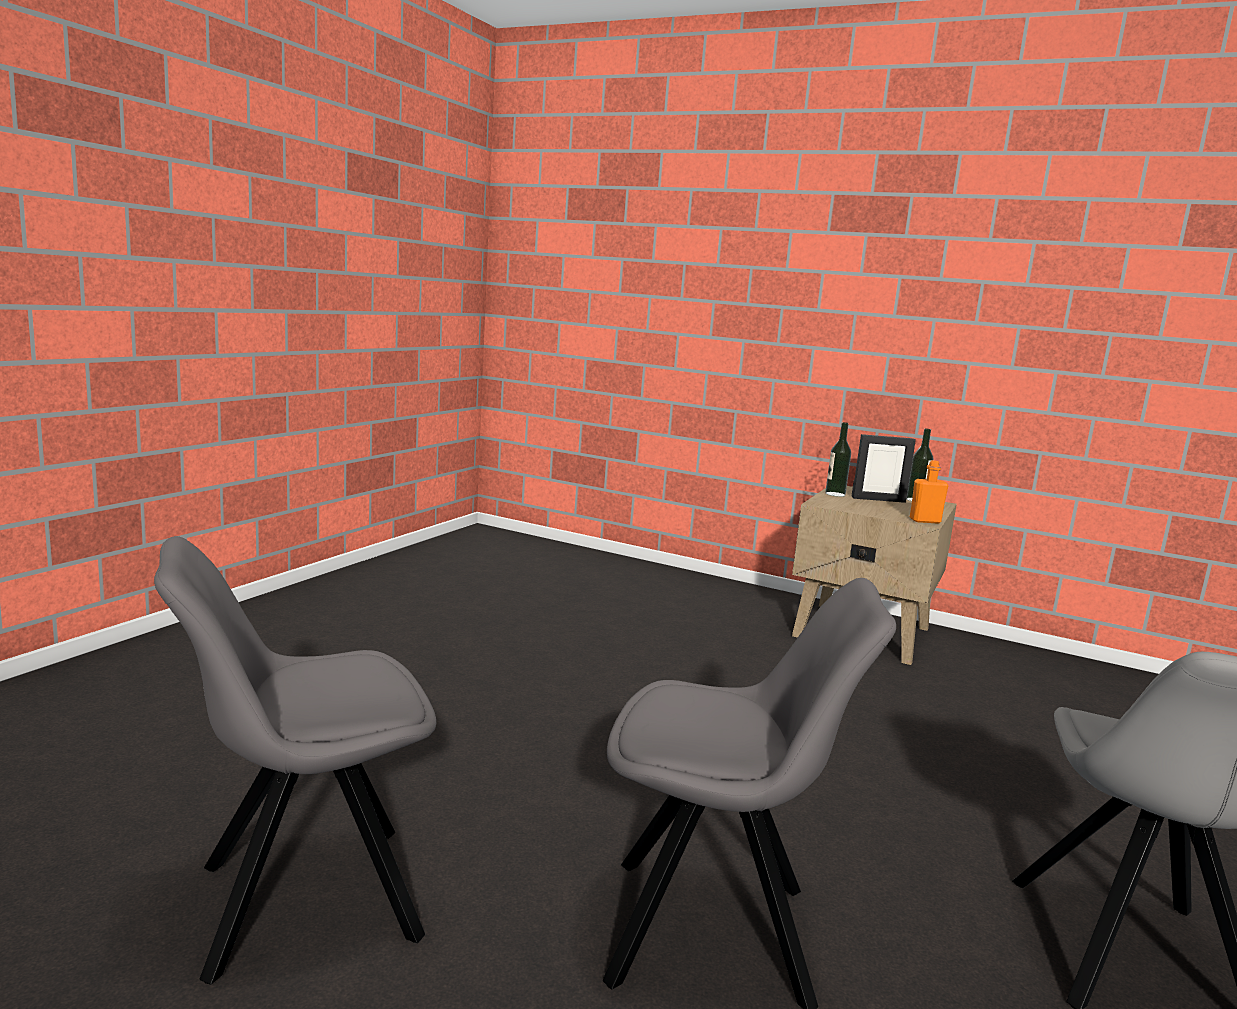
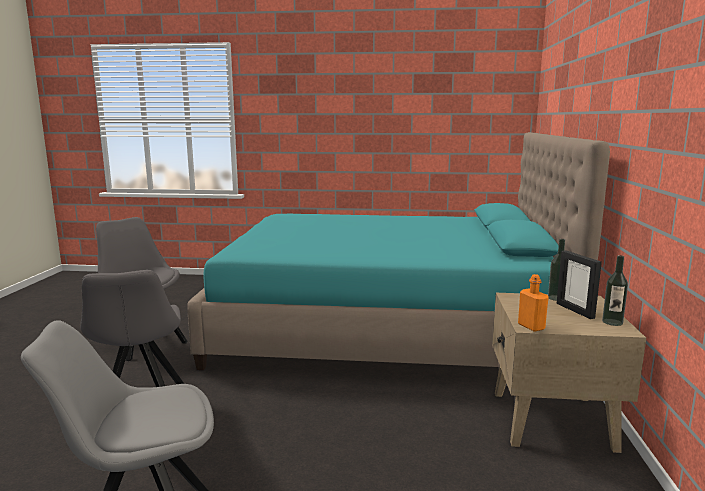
camera: 70 degrees right, 0 degrees up
none -> turquoise bed [187,132,610,370]

